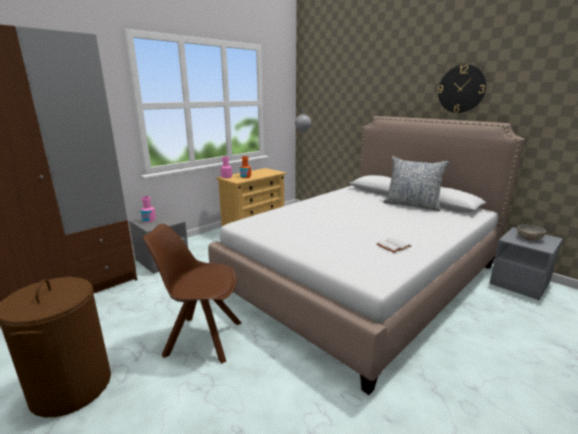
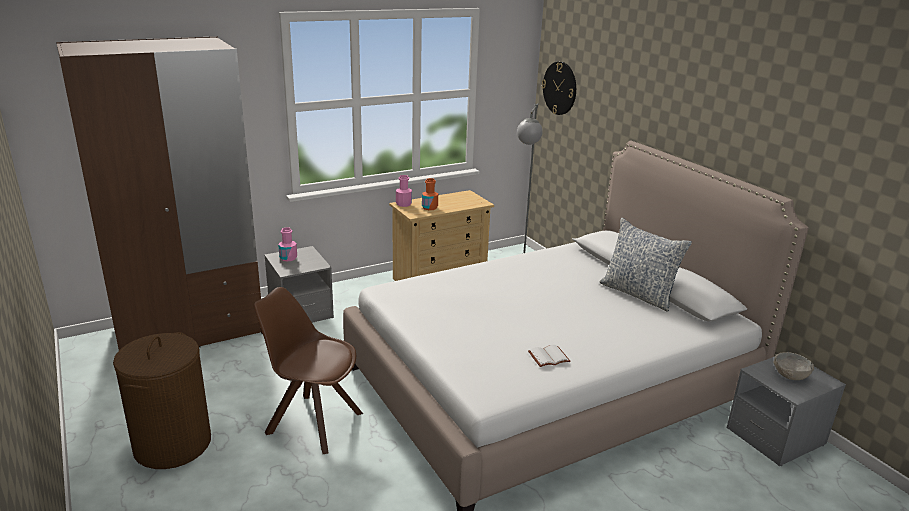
camera: 15 degrees right, 5 degrees up
wall clock [438,64,486,113] -> wall clock moved to [542,62,576,115]

